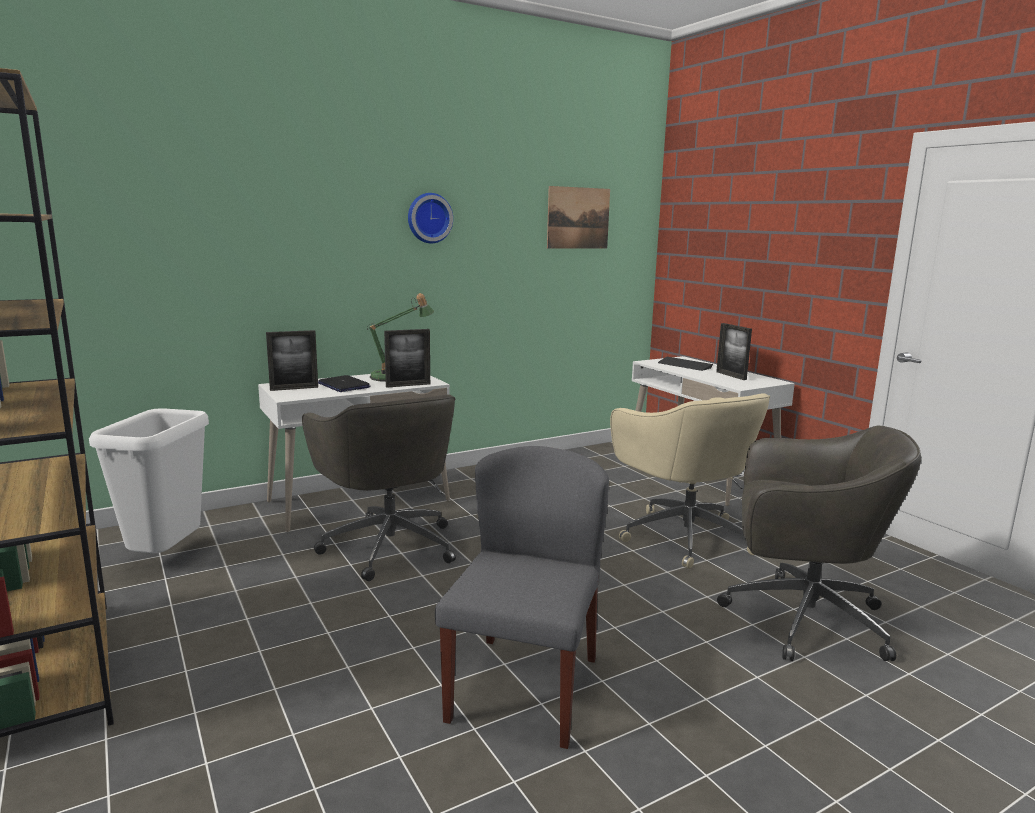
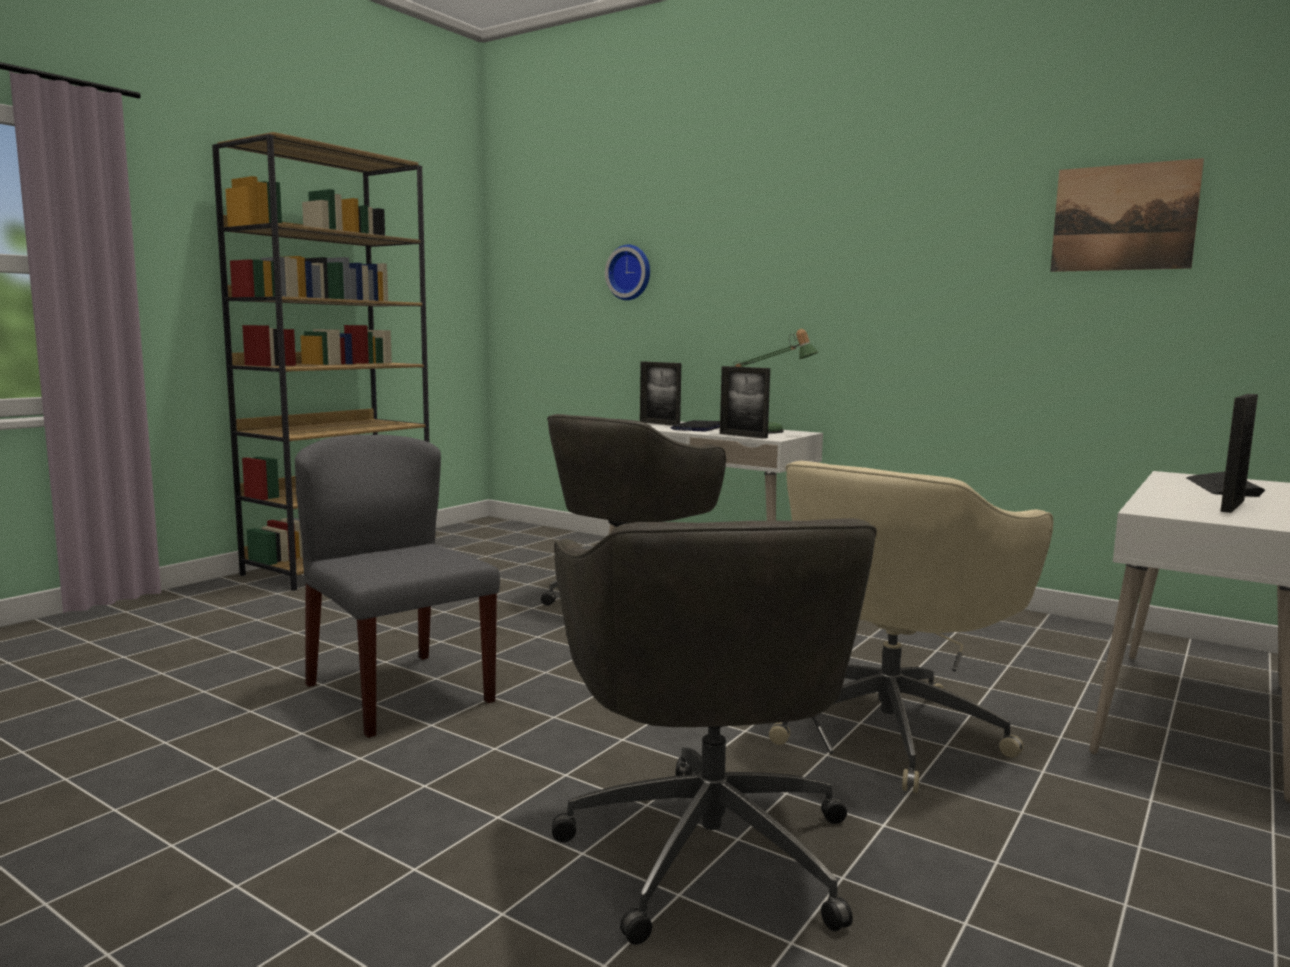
camera: 65 degrees right, 5 degrees down
white trash can [89,408,209,553] -> none
wall clock [408,193,453,243] -> wall clock moved to [605,244,650,300]
grey chair [435,446,609,749] -> grey chair turned 120 degrees counterclockwise [295,435,500,738]

